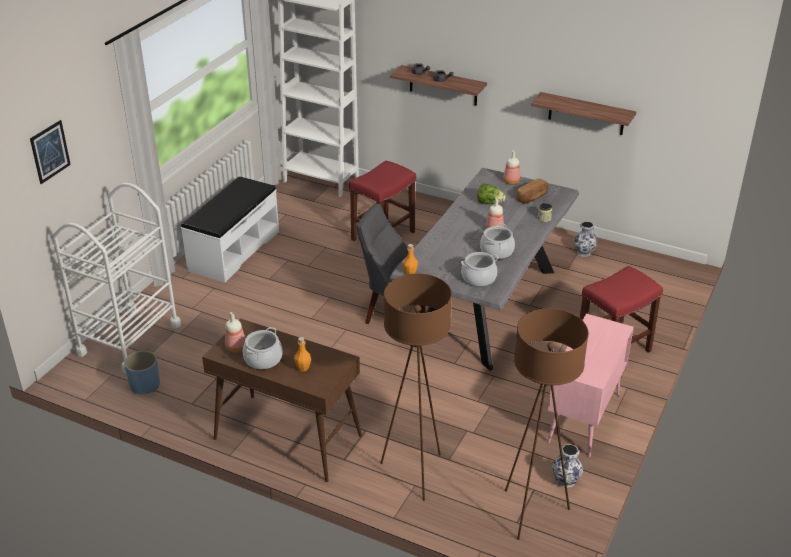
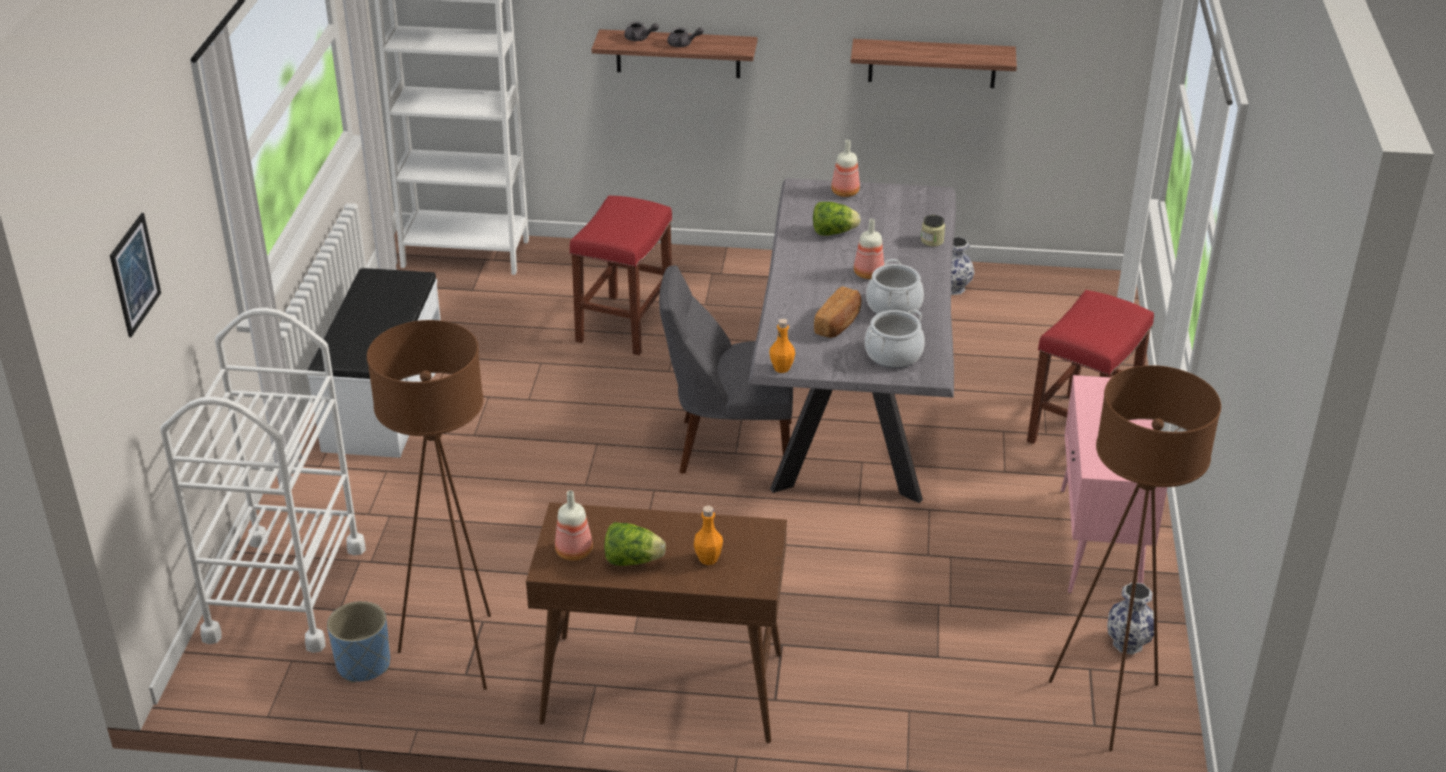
camera: 20 degrees left, 0 degrees up
cooking pot [243,327,283,370] -> lettuce [604,522,666,566]
brown floor lamp [380,273,452,501] -> brown floor lamp moved to [367,320,491,690]
bread [516,178,548,204] -> bread moved to [814,286,862,338]

